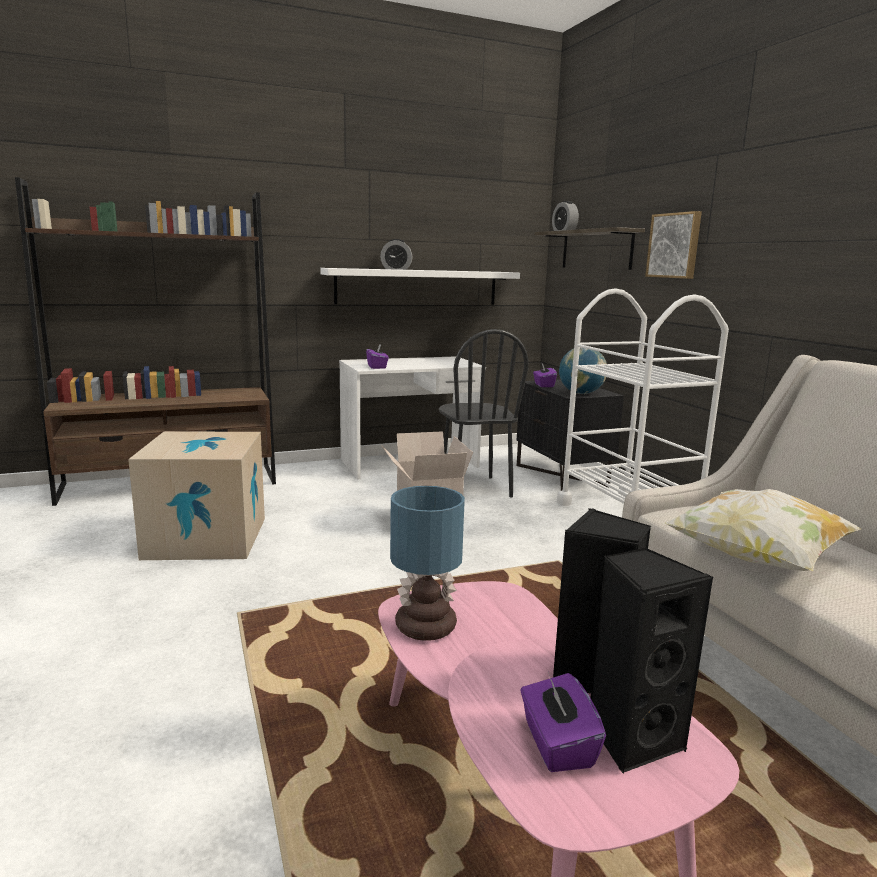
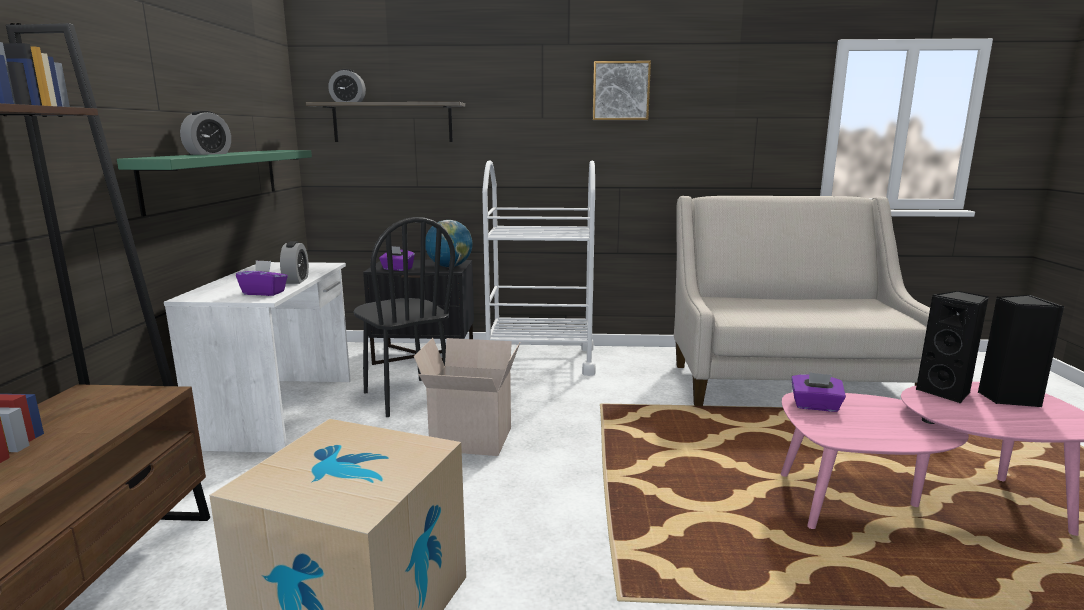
camera: 65 degrees left, 0 degrees up
white shelf [320,268,520,305] -> green shelf [117,150,312,217]
table lamp [390,486,465,641] -> none
black chair [439,329,528,497] -> black chair turned 45 degrees clockwise [353,217,455,417]
purple tissue box [520,672,606,772] -> purple tissue box moved to [791,372,846,412]
picture [645,211,702,279] -> picture moved to [593,61,651,120]
pillow [664,489,861,571] -> none
none -> alarm clock [280,241,309,284]

